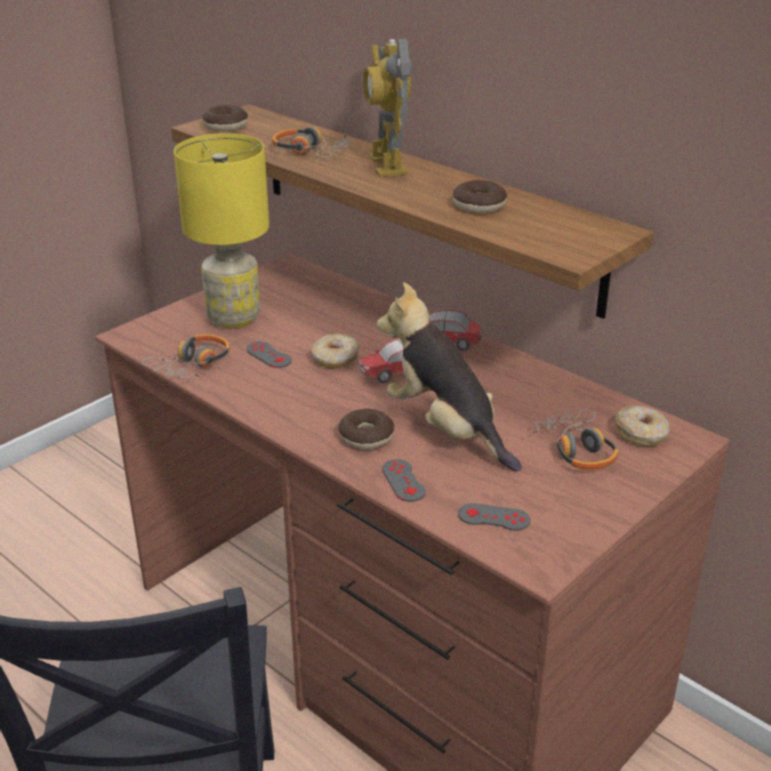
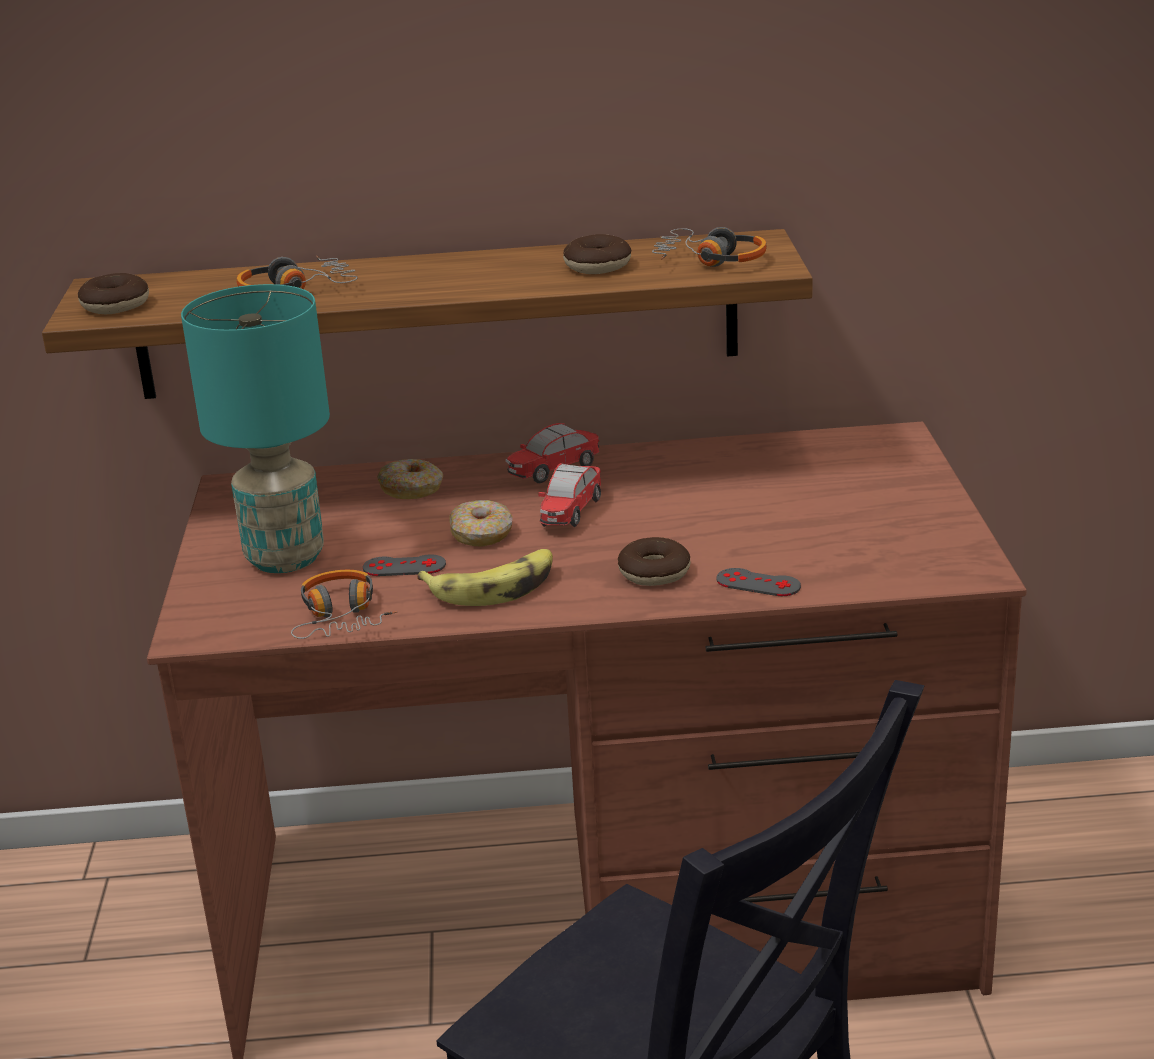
camera: 45 degrees left, 5 degrees down
yellow table lamp [174,133,269,329] -> turquoise table lamp [181,284,330,573]
toy robot [363,39,412,177] -> none
plush toy [377,282,521,472] -> none
grey game controller [458,503,530,531] -> none
headphones [529,409,618,470] -> headphones moved to [652,227,767,267]
donut [615,405,670,446] -> donut moved to [377,459,443,499]
none -> banana [417,549,553,606]

